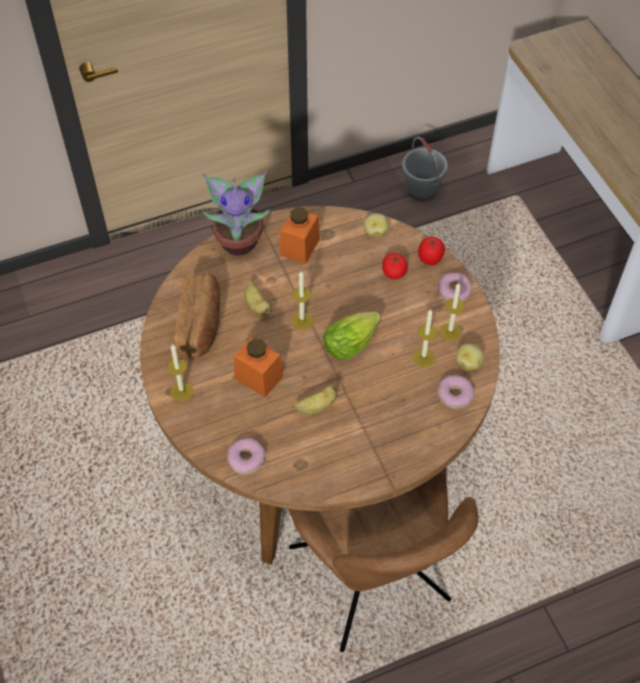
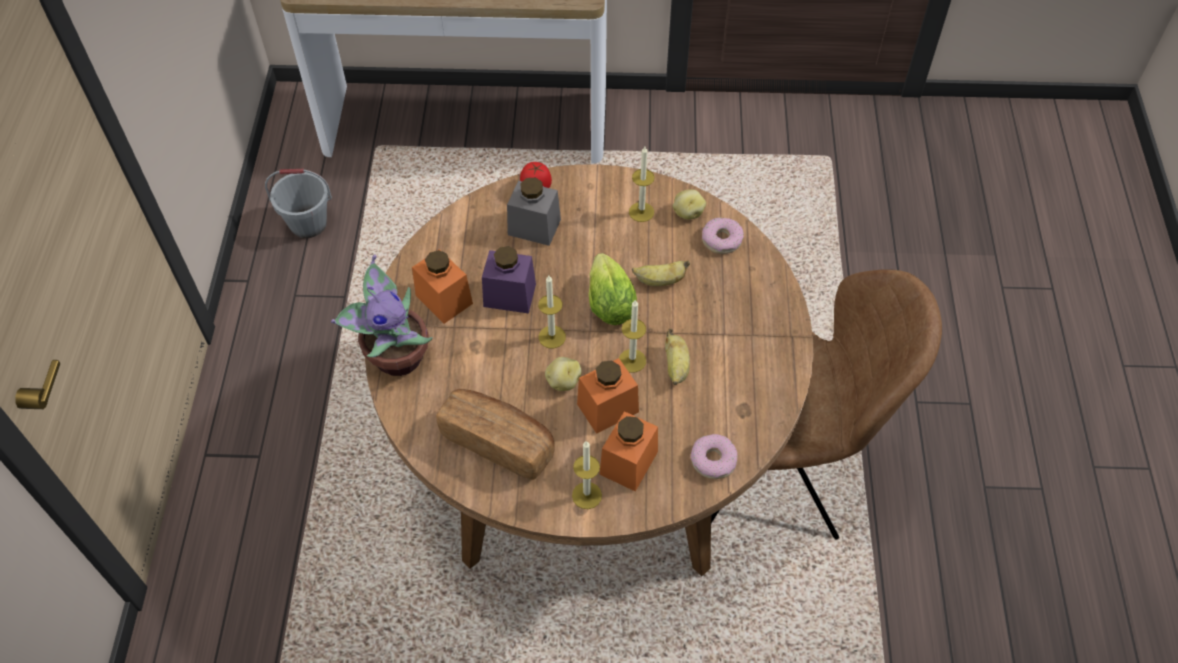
camera: 65 degrees left, 0 degrees up
banana [244,280,272,316] -> banana moved to [632,260,690,286]
potato [363,213,389,237] -> potato moved to [545,357,582,391]
tomato [382,253,408,279] -> grey jar [507,177,561,246]
candle [413,309,437,367] -> candle moved to [619,300,646,373]
donut [438,273,472,302] -> none
none -> purple jar [482,246,536,313]
none -> orange jar [599,411,658,492]

